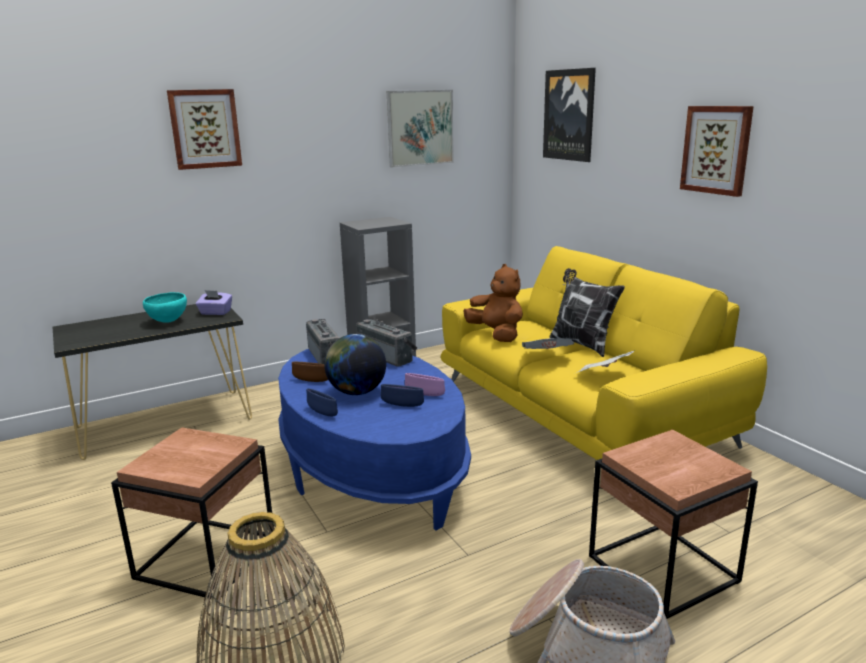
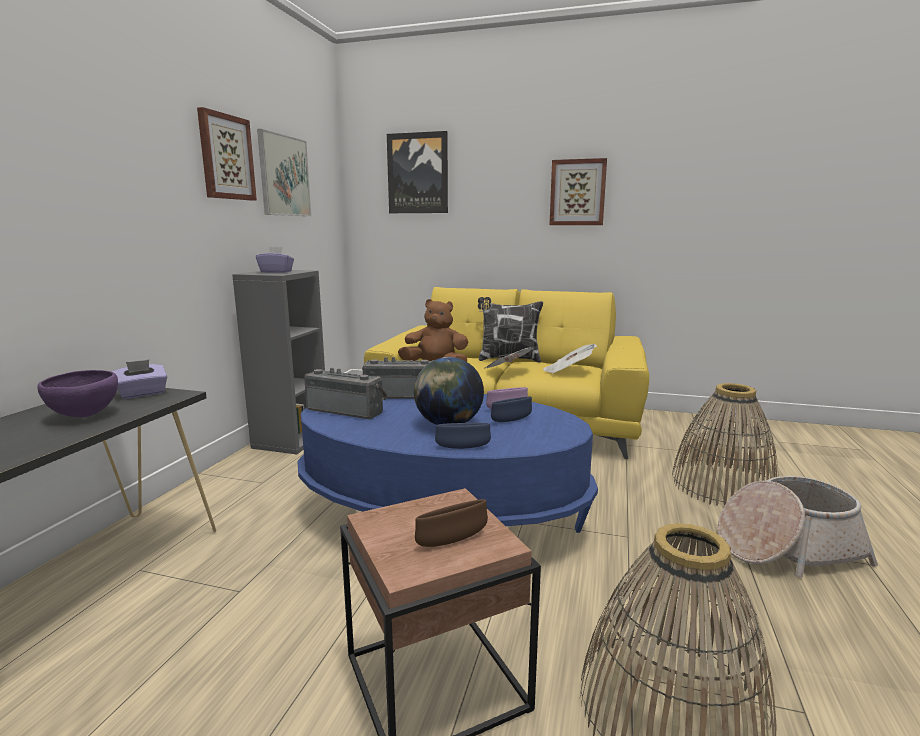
camera: 45 degrees left, 5 degrees down
turquoise bowl [143,292,187,323] -> purple bowl [37,370,118,418]
picture [167,89,242,170] -> picture moved to [197,107,257,200]
brown bowl [292,362,328,382] -> brown bowl moved to [415,499,488,547]
brown side table [589,430,758,619] -> basket [672,383,779,506]
none -> purple tissue box [256,247,294,273]

